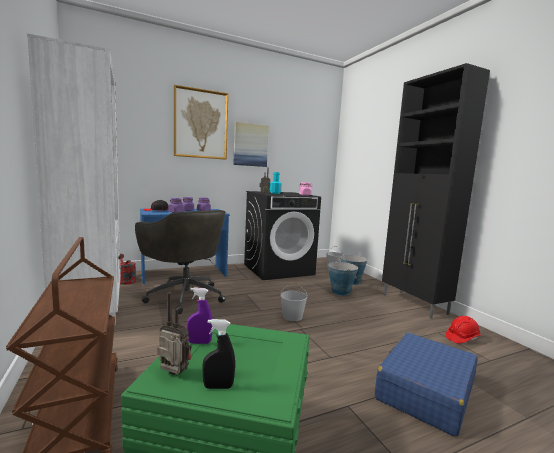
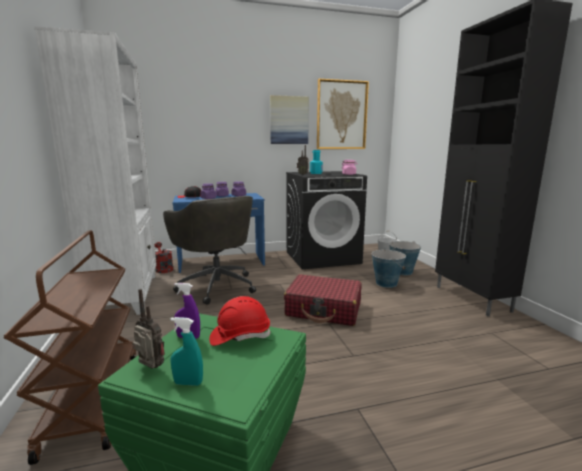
camera: 10 degrees right, 5 degrees up
picture [174,85,228,160] -> picture moved to [317,79,369,149]
black spray bottle [203,319,235,389] -> turquoise spray bottle [170,317,203,386]
white bucket [280,283,307,321] -> red suitcase [284,274,362,326]
blue suitcase [375,333,477,437] -> none
red hard hat [445,316,481,344] -> red hard hat moved to [209,296,270,346]

